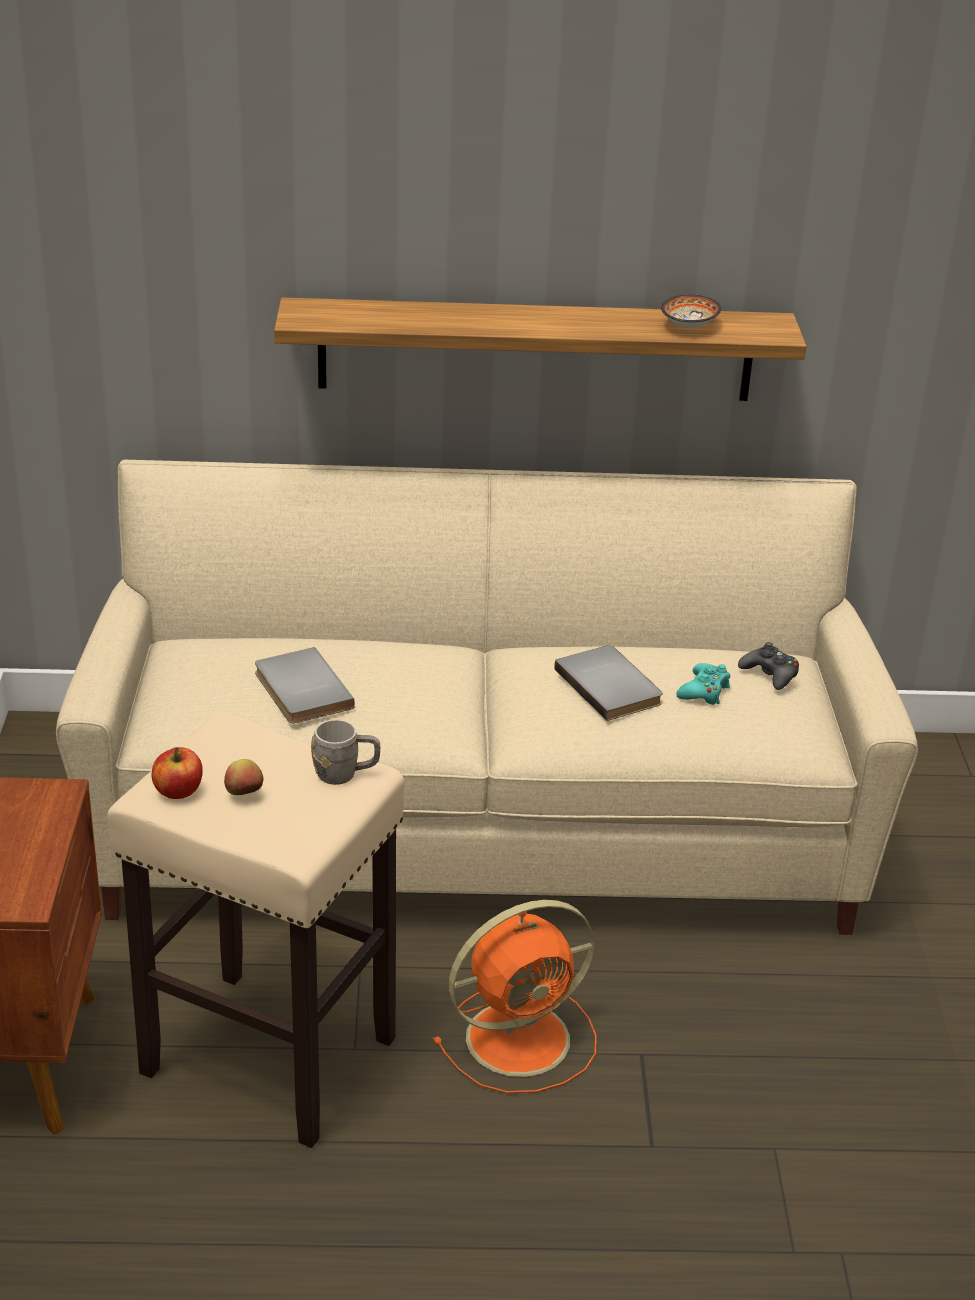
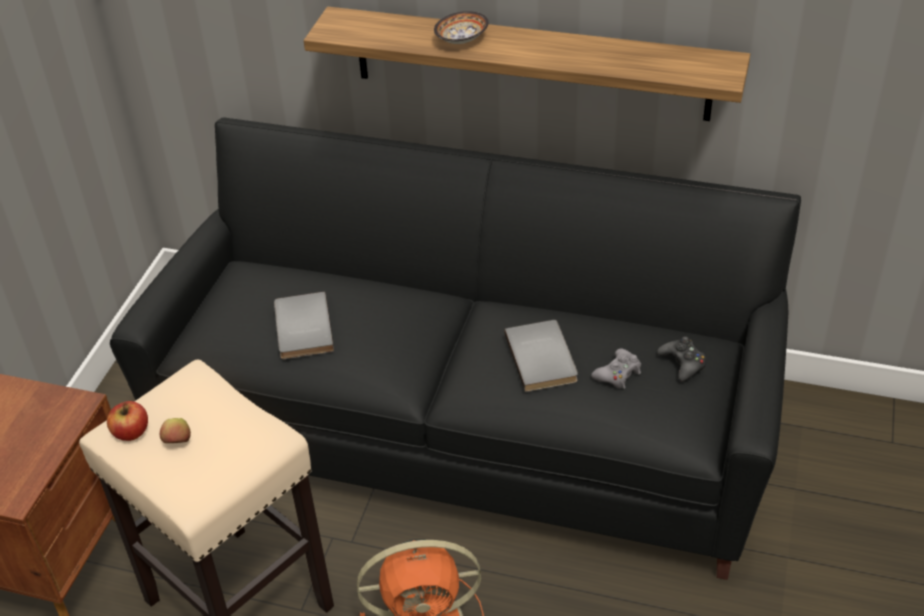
camera: 20 degrees right, 10 degrees up
beige sofa [56,460,918,935] -> black sofa [110,118,801,580]
grey mug [311,719,380,785] -> none
bowl [661,295,721,328] -> bowl moved to [434,11,488,44]
turquoise game controller [676,663,730,705] -> grey game controller [591,348,641,389]

